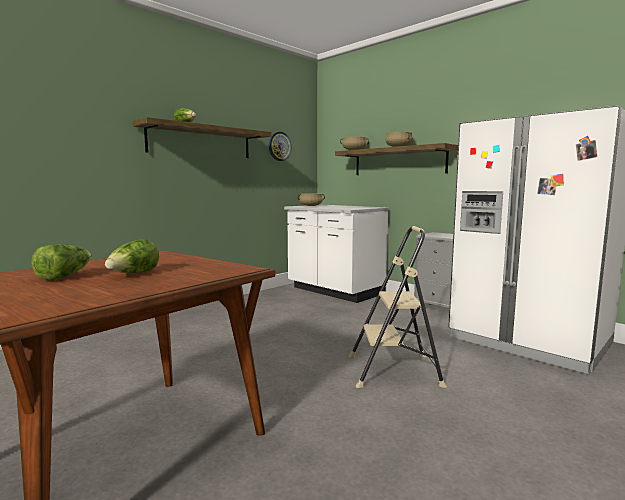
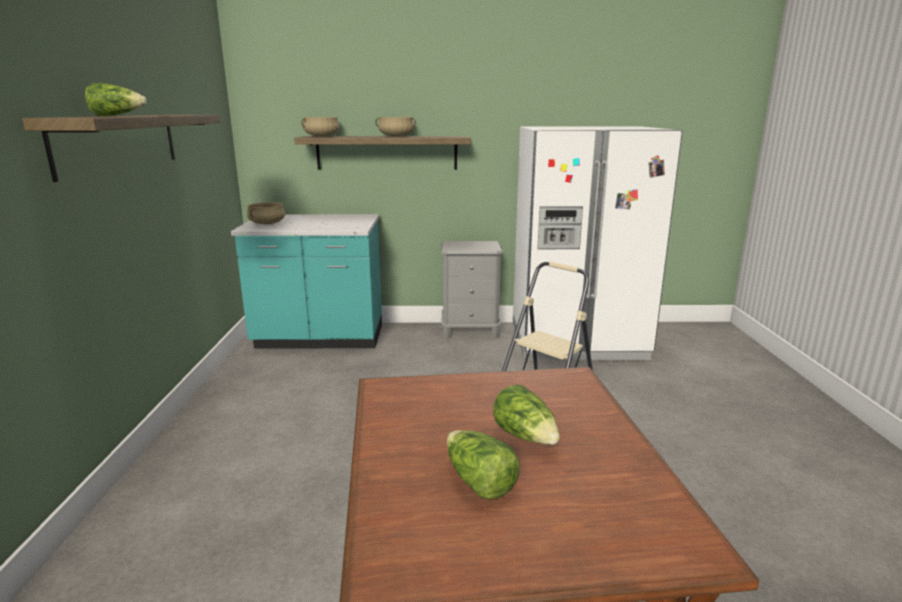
camera: 45 degrees left, 10 degrees up
wall clock [269,132,292,161] -> none
white counter [284,205,389,303] -> turquoise counter [231,214,382,349]

